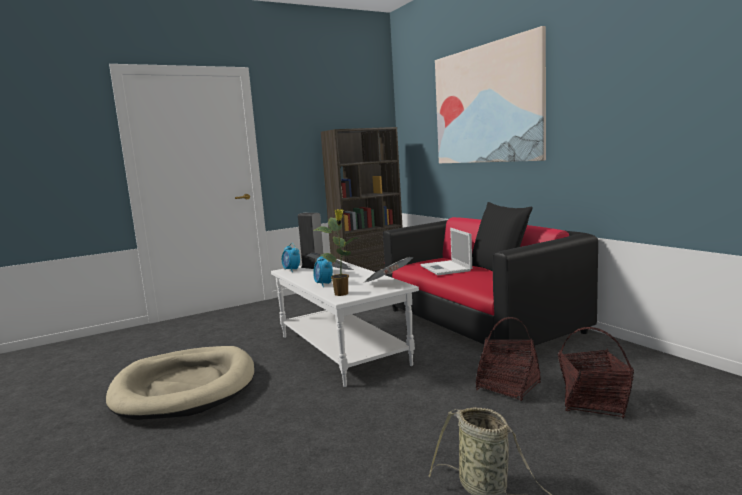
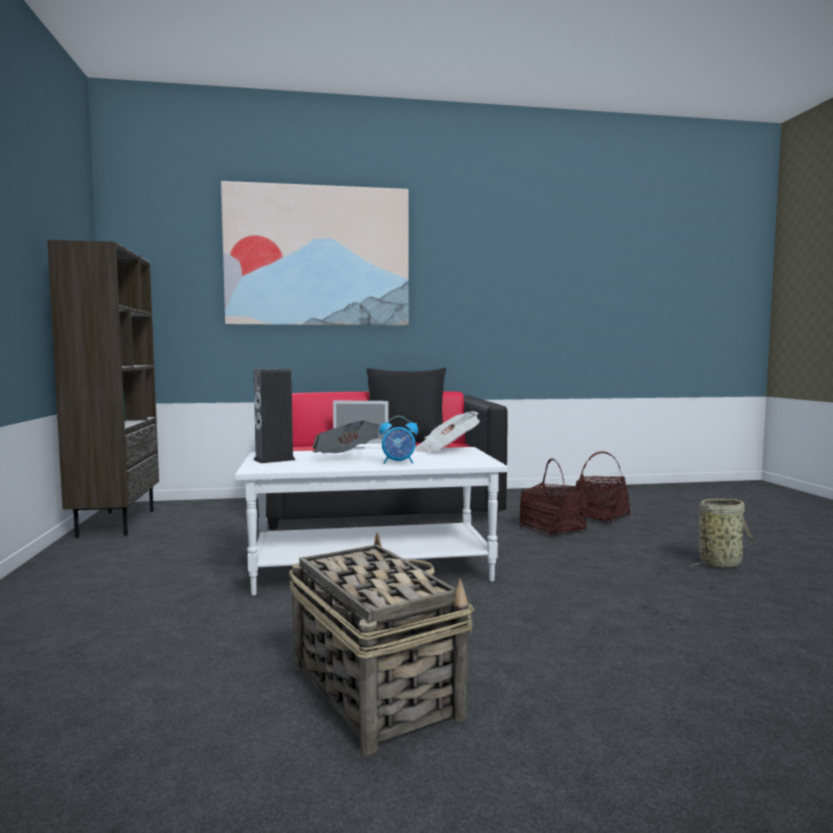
camera: 70 degrees left, 5 degrees down
beige dog bed [106,346,254,420] -> basket [289,533,475,755]
alarm clock [282,243,300,272] -> none
potted plant [313,209,357,296] -> none

